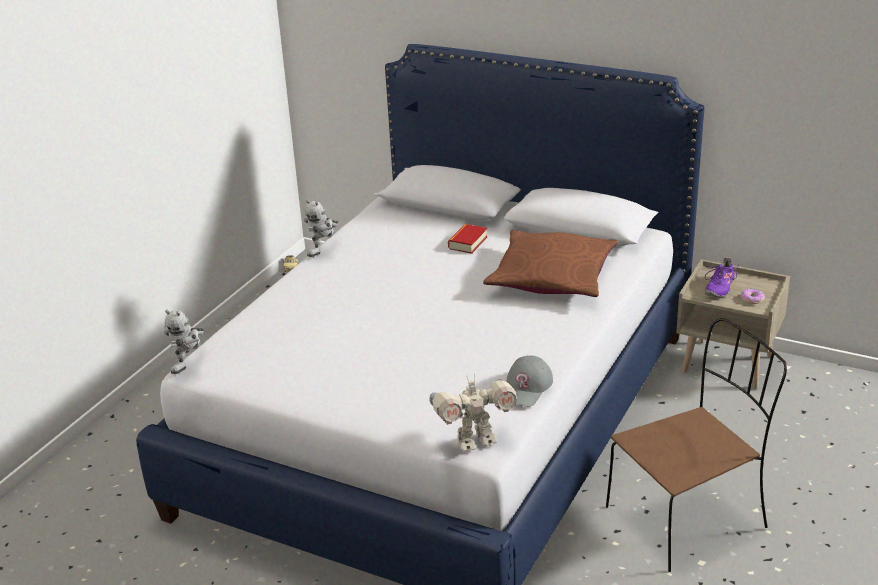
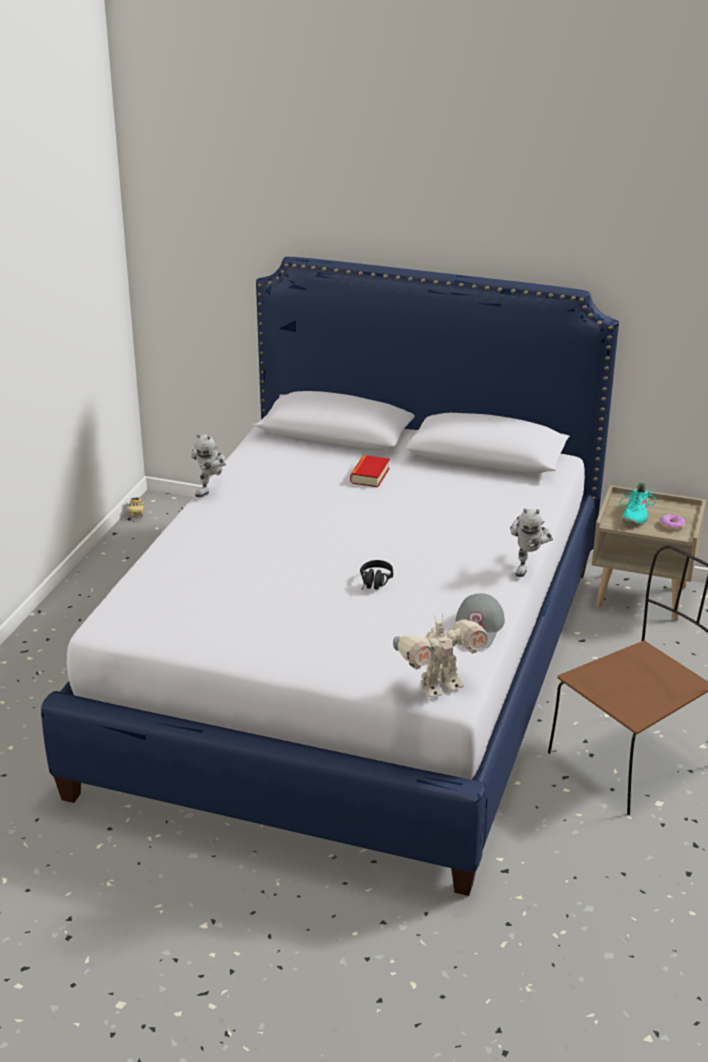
camera: 10 degrees left, 0 degrees up
toy robot [164,310,204,374] -> toy robot moved to [510,508,553,577]
brown pillow [483,230,618,297] -> none
purple shoe [705,257,739,297] -> turquoise shoe [619,482,656,525]
none -> black headphones [360,560,393,590]

